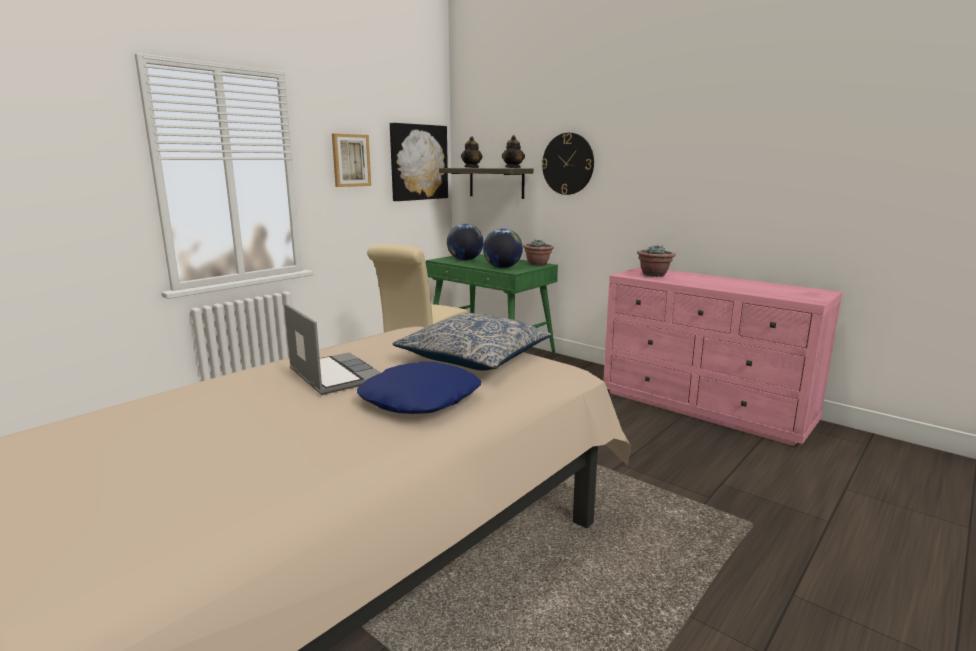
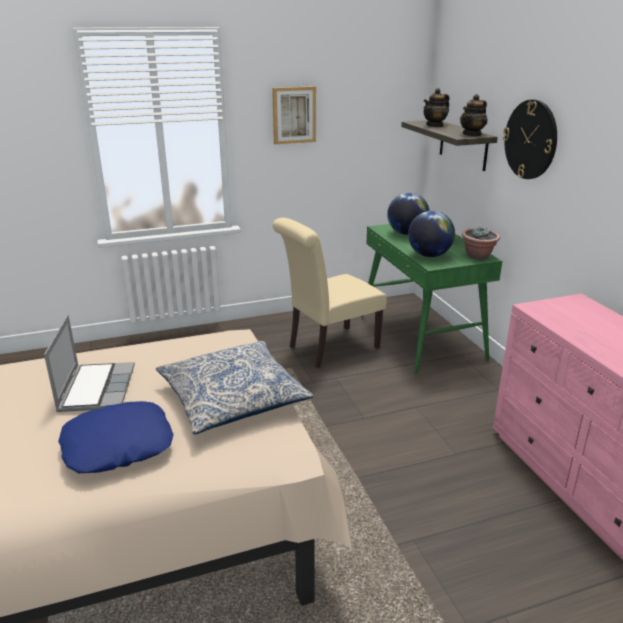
camera: 30 degrees right, 10 degrees up
picture [390,123,448,201] -> none
potted plant [637,245,675,277] -> none

